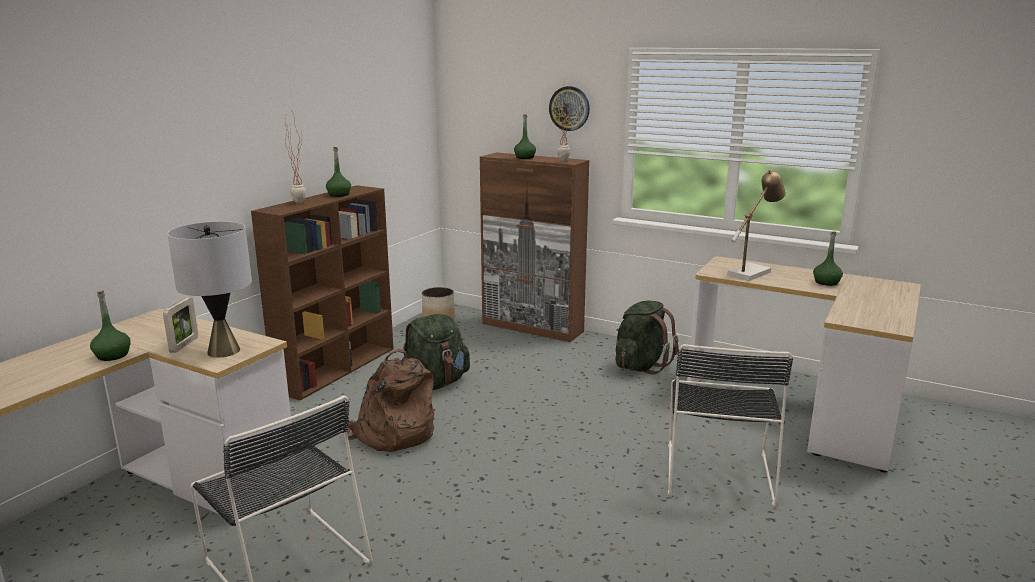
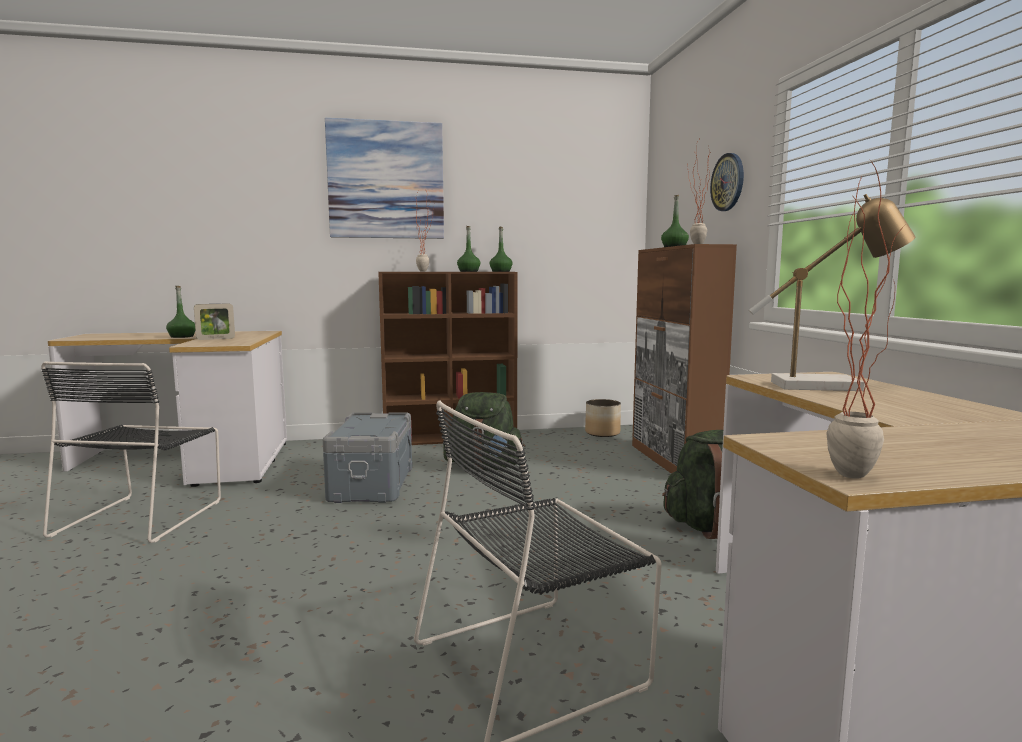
camera: 50 degrees right, 10 degrees down
grey table lamp [167,221,252,358] -> none
brown backpack [347,349,434,452] -> grey storage box [323,412,413,503]
green bottle [813,232,843,286] -> green bottle moved to [490,227,513,272]
none -> picture [325,118,444,239]
none -> potted plant [826,160,905,479]

